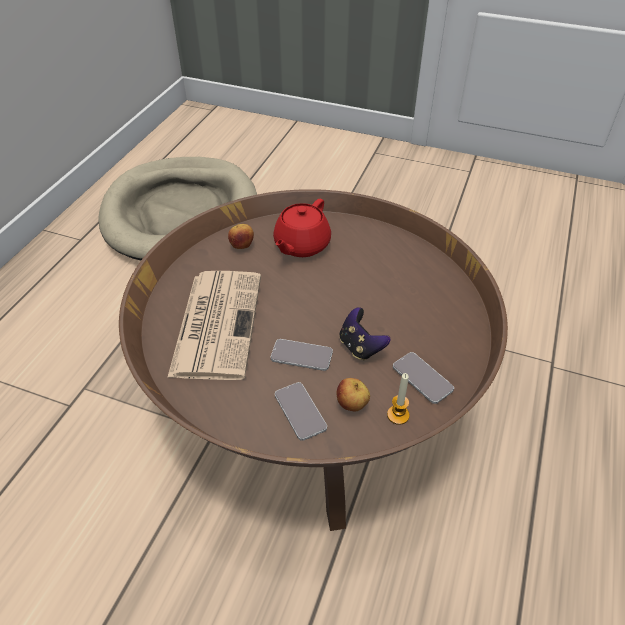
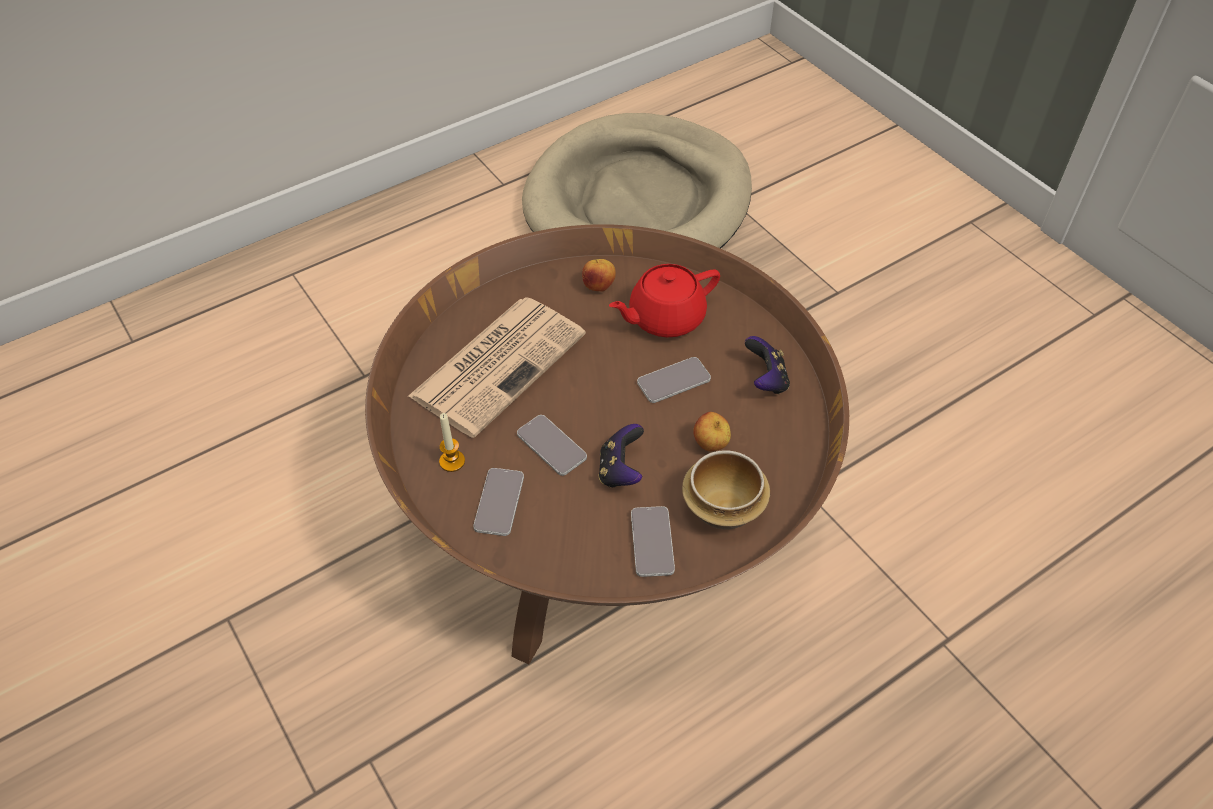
camera: 35 degrees right, 5 degrees up
apple [336,378,370,411] -> apple moved to [693,412,731,451]
candle [387,373,410,425] -> candle moved to [439,413,465,472]
none -> phone [637,357,711,403]
none -> bowl [682,450,770,530]
none -> game controller [745,336,790,394]

